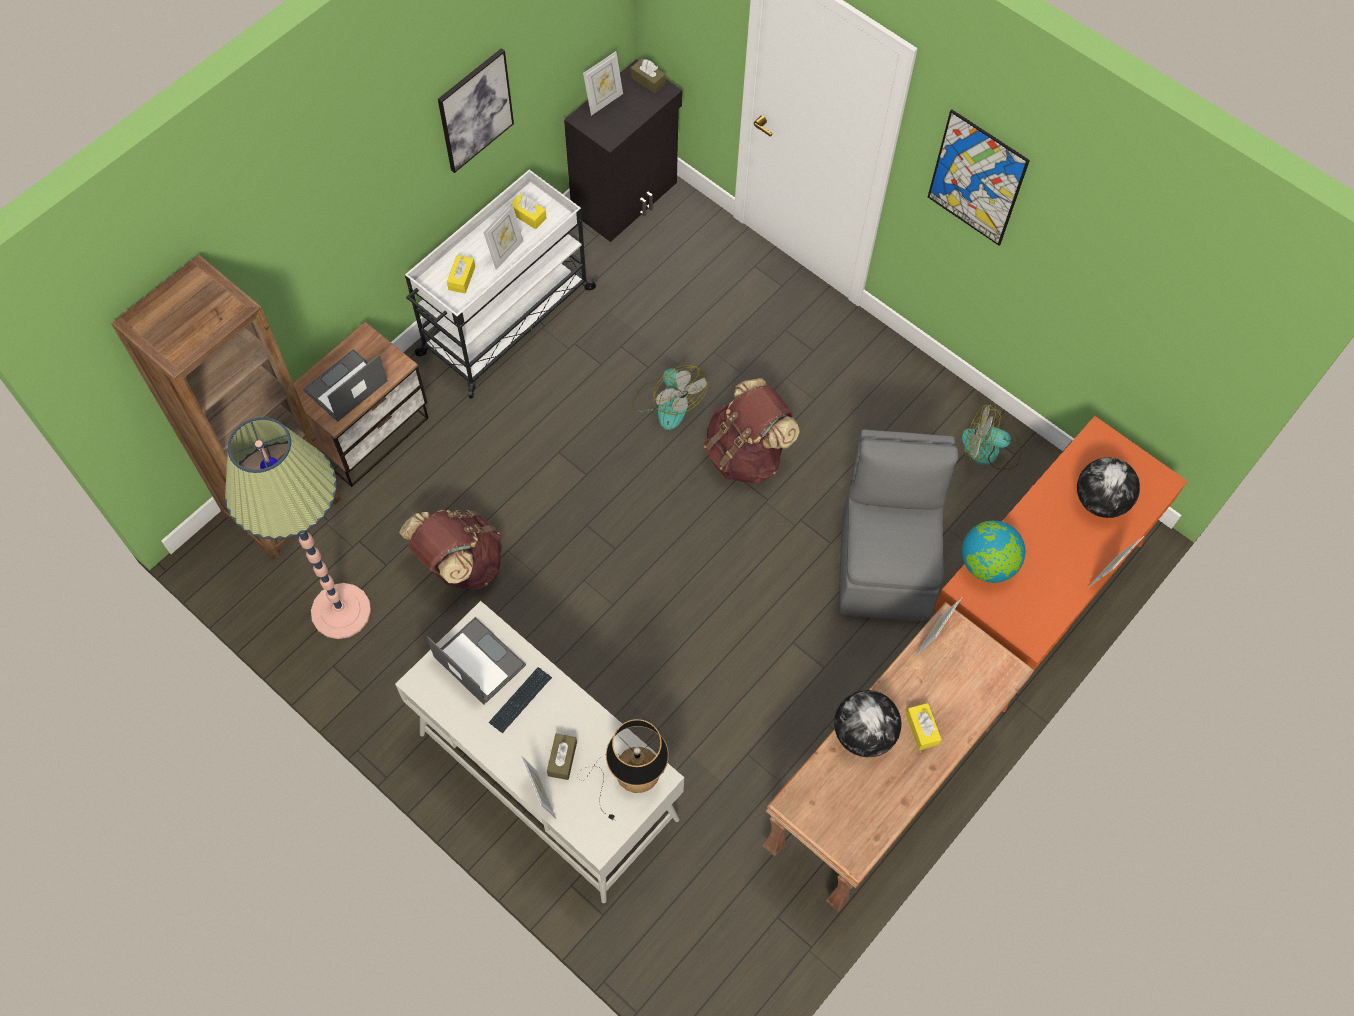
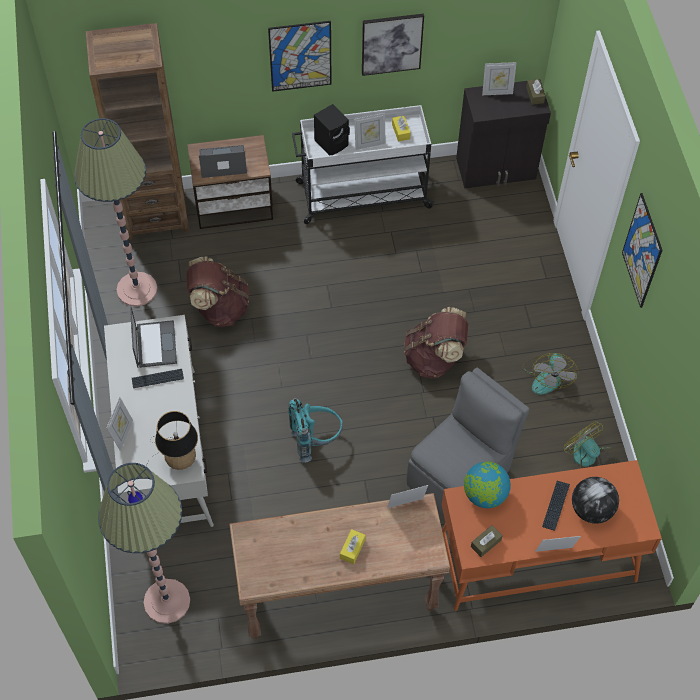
camera: 40 degrees right, 5 degrees down
yellow tissue box [447,255,475,293] -> black speaker [314,104,350,155]
brown tissue box [547,734,577,780] -> brown tissue box moved to [471,525,503,557]
fan [632,365,708,430] -> fan moved to [522,353,579,395]
globe [834,690,901,757] -> none
none -> floor lamp [98,463,190,624]
none -> picture [268,21,332,92]
none -> turquoise backpack [288,398,343,463]
none -> keyboard [542,481,570,531]

